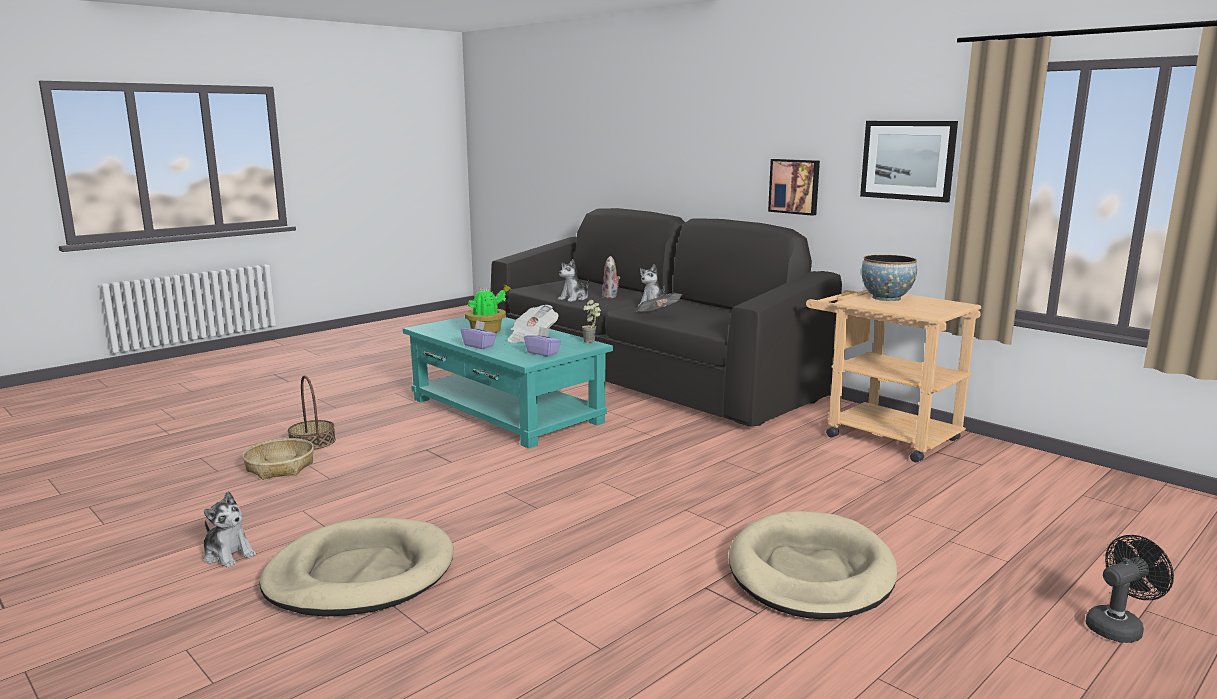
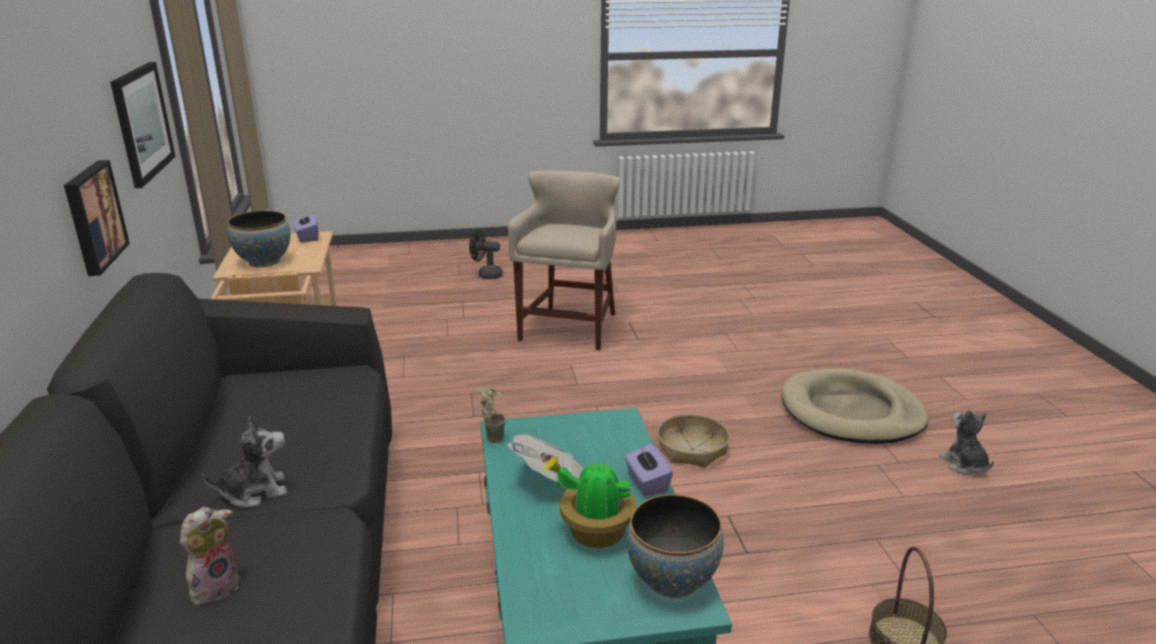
camera: 145 degrees left, 10 degrees up
basket [242,438,314,480] -> basket moved to [657,414,730,468]
purple tissue box [524,327,561,357] -> purple tissue box moved to [293,211,318,243]
plush toy [558,259,589,302] -> none
newspaper [635,293,682,312] -> none
beige dog bed [729,511,897,619] -> beige stool [508,171,620,351]
none -> bowl [627,494,724,598]

